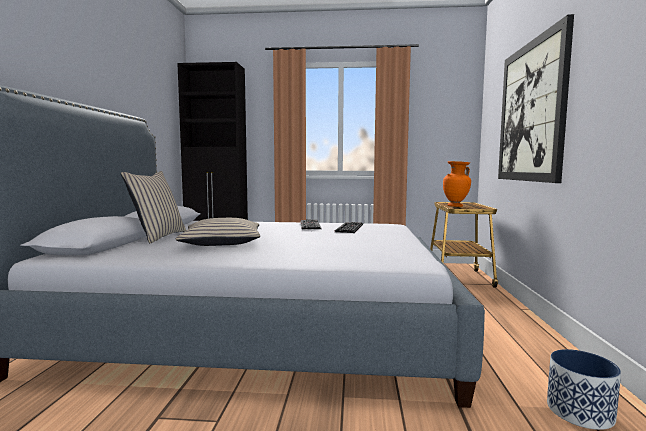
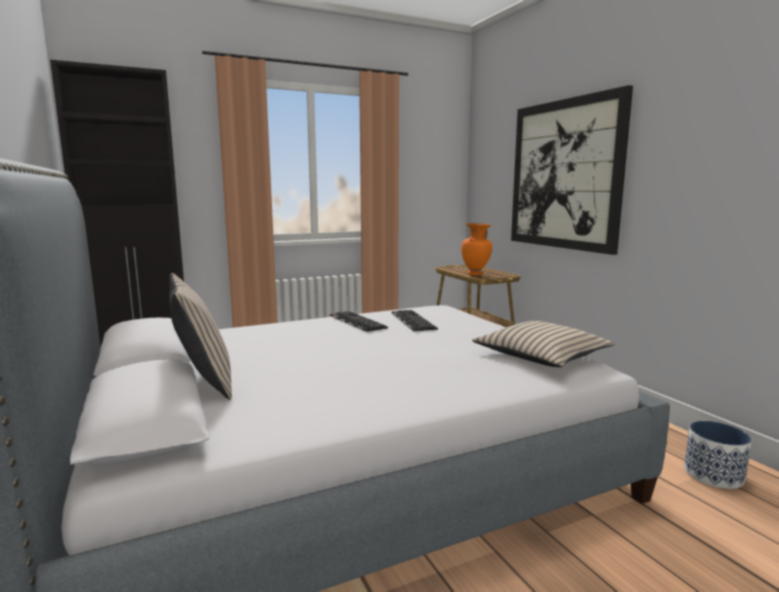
camera: 30 degrees left, 5 degrees up
beige pillow [176,218,260,246] -> beige pillow moved to [472,321,615,367]

